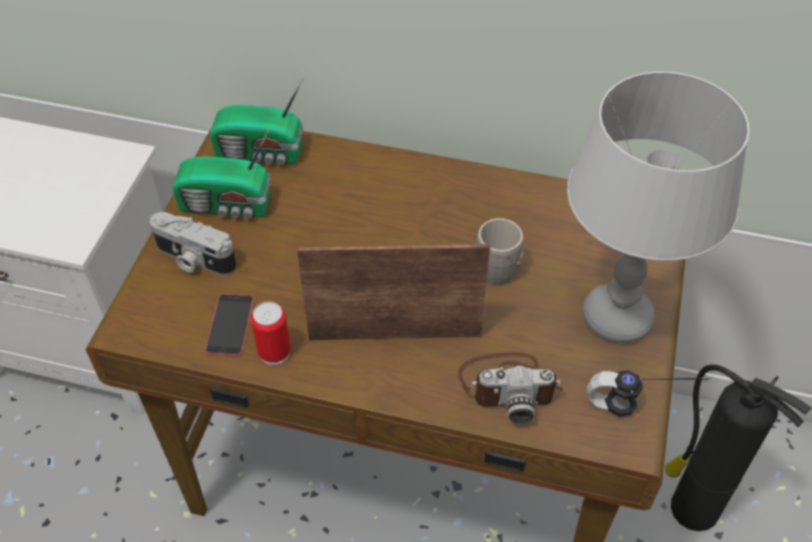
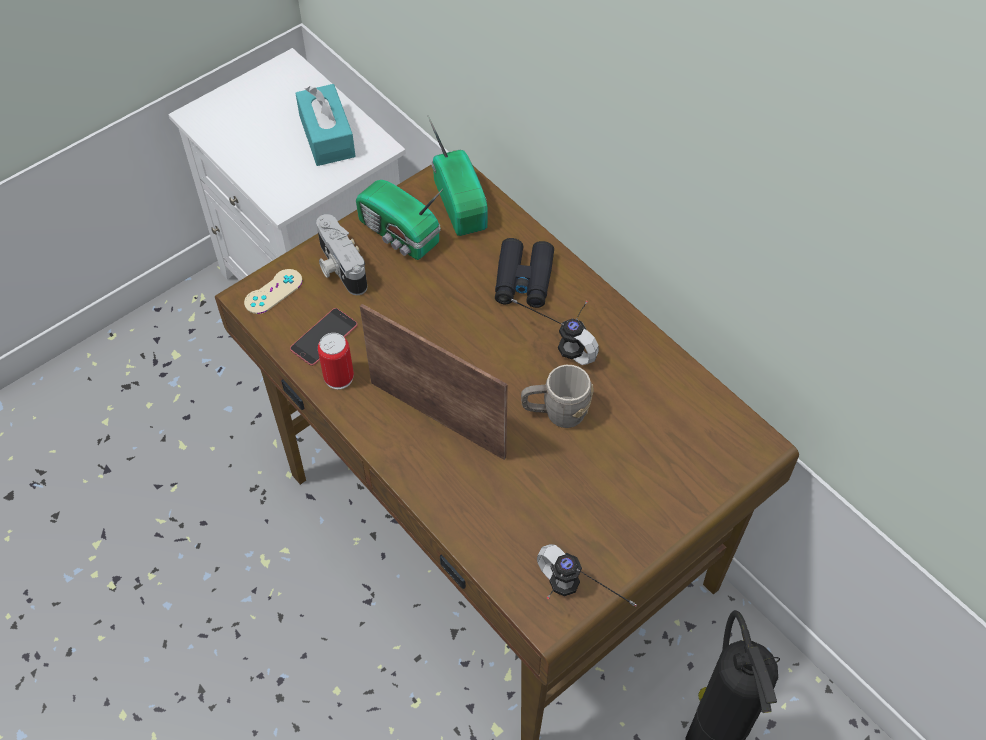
camera: 35 degrees right, 5 degrees up
radio [210,78,303,165] -> radio turned 150 degrees counterclockwise [428,116,488,236]
camera [458,352,563,423] -> none
grey table lamp [567,72,749,343] -> none
none -> beige game controller [244,269,302,314]
none -> turquoise tissue box [295,84,356,166]
none -> black binoculars [495,238,554,308]
none -> headphones [511,299,599,365]

